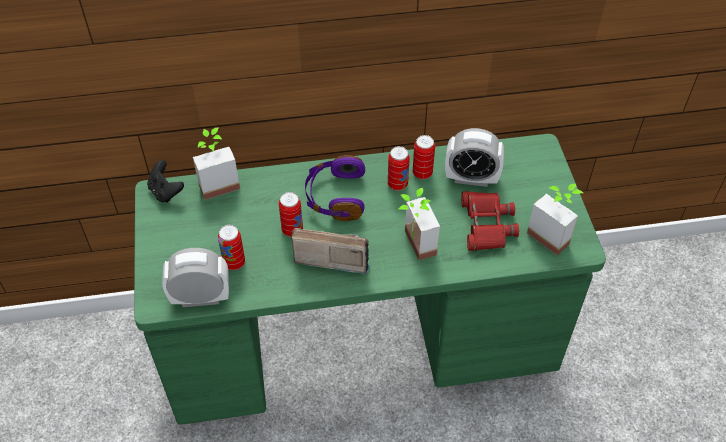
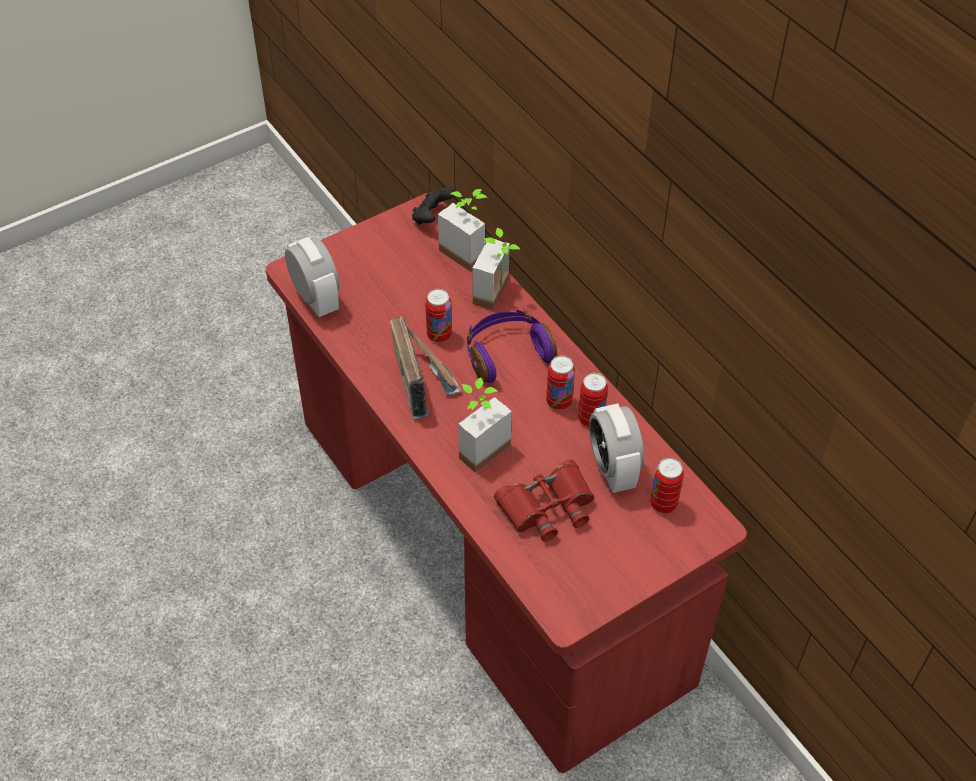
camera: 65 degrees right, 0 degrees up
green desk [134,134,606,425] -> red desk [266,193,747,773]
can [218,225,245,270] -> can moved to [650,458,684,514]
potted plant [527,184,583,255] -> potted plant moved to [472,228,520,310]

